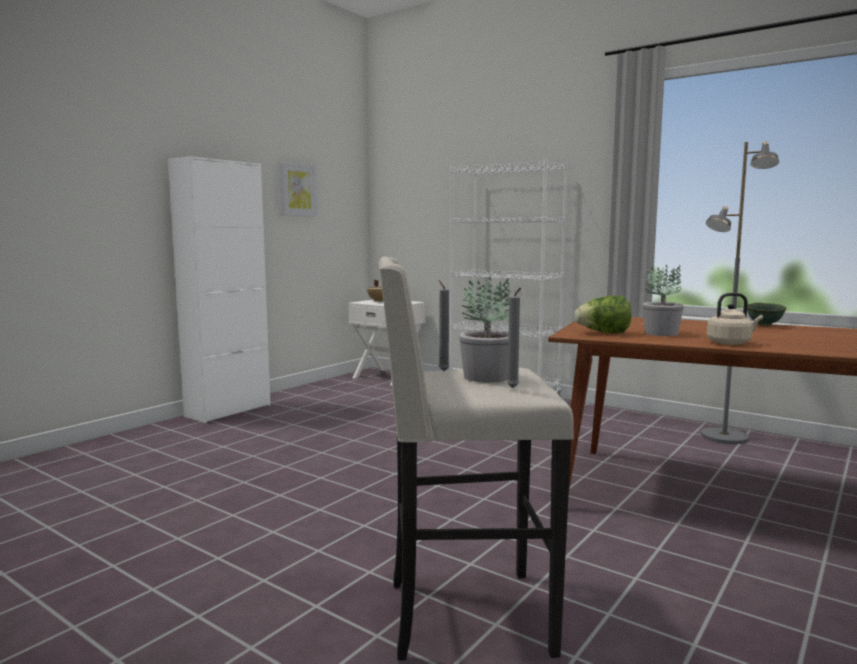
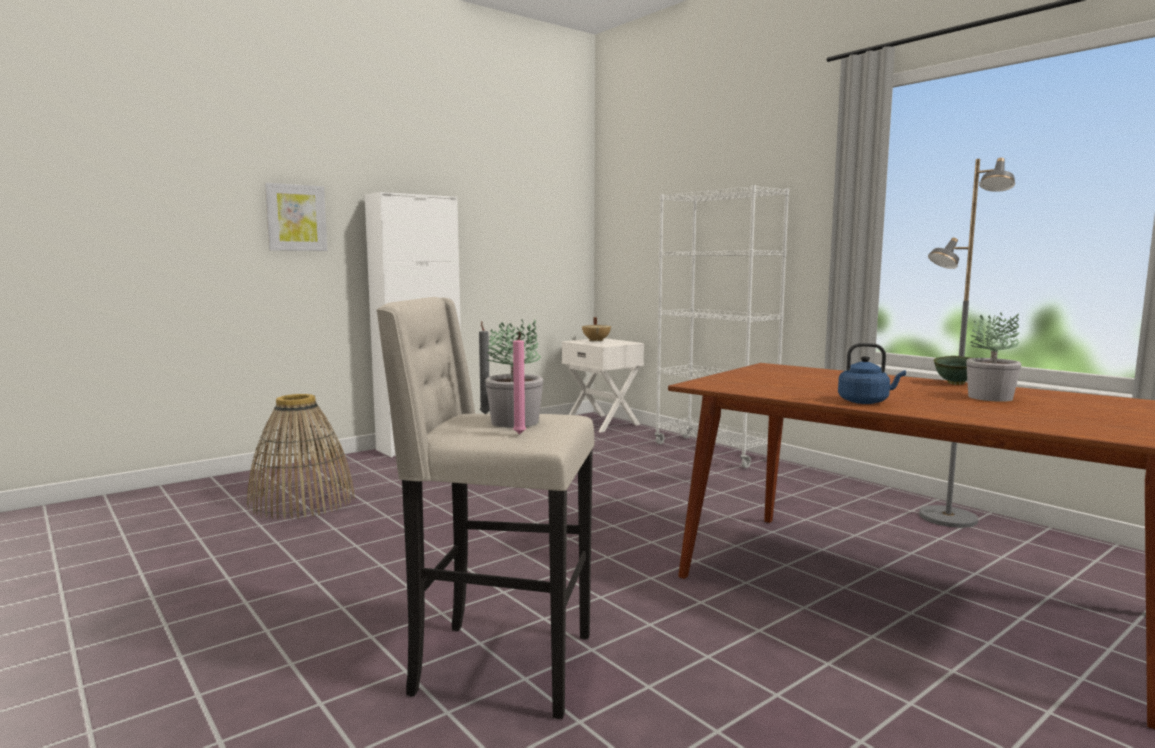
camera: 15 degrees right, 0 degrees up
picture [280,162,317,216] -> picture moved to [265,183,328,251]
grey candle [506,287,521,388] -> pink candle [513,331,526,434]
lettuce [574,295,631,333] -> none
potted plant [643,264,684,336] -> potted plant moved to [966,311,1022,402]
beige kettle [707,293,763,345] -> blue kettle [838,343,906,404]
none -> basket [247,394,355,519]

